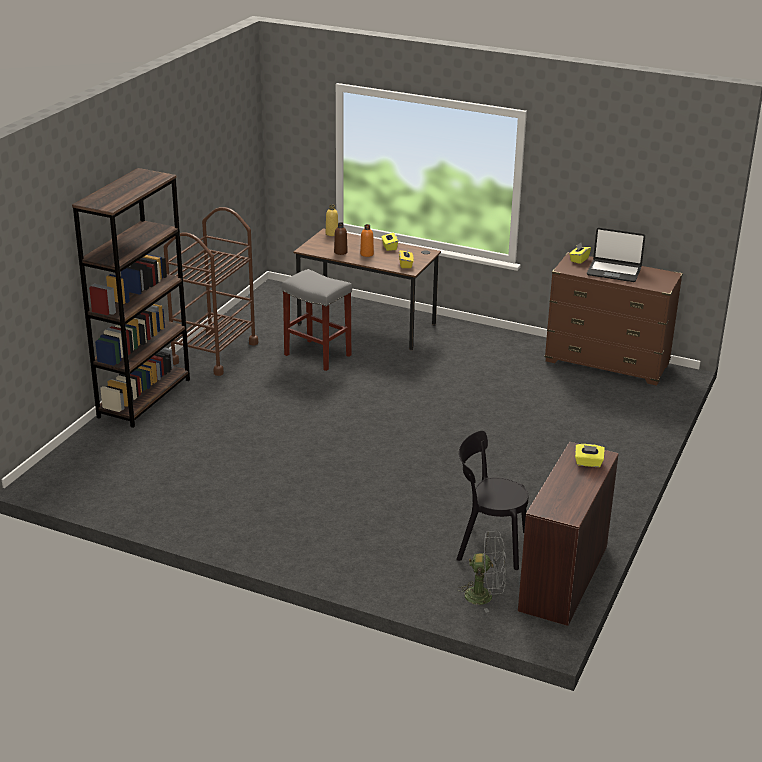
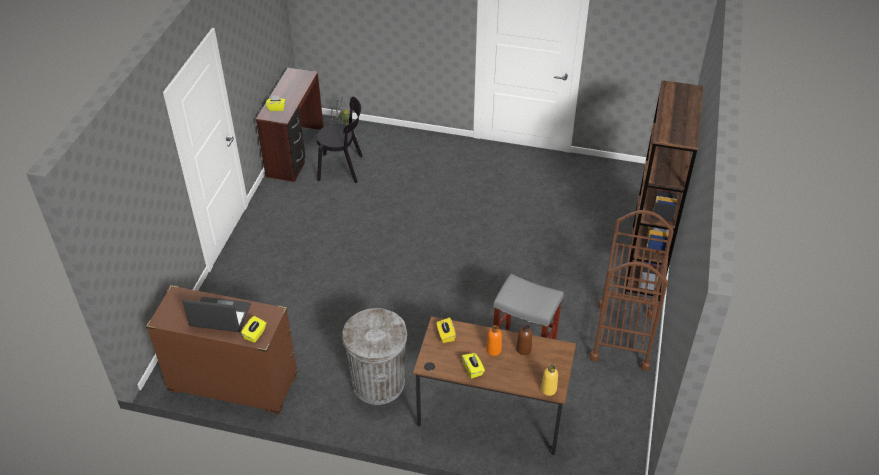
camera: 170 degrees right, 15 degrees up
none -> grey trash can [342,308,407,405]

